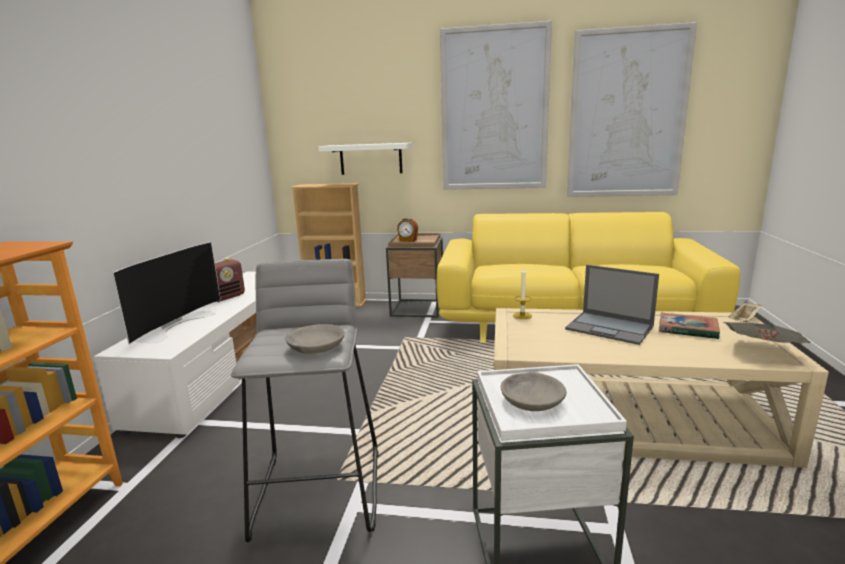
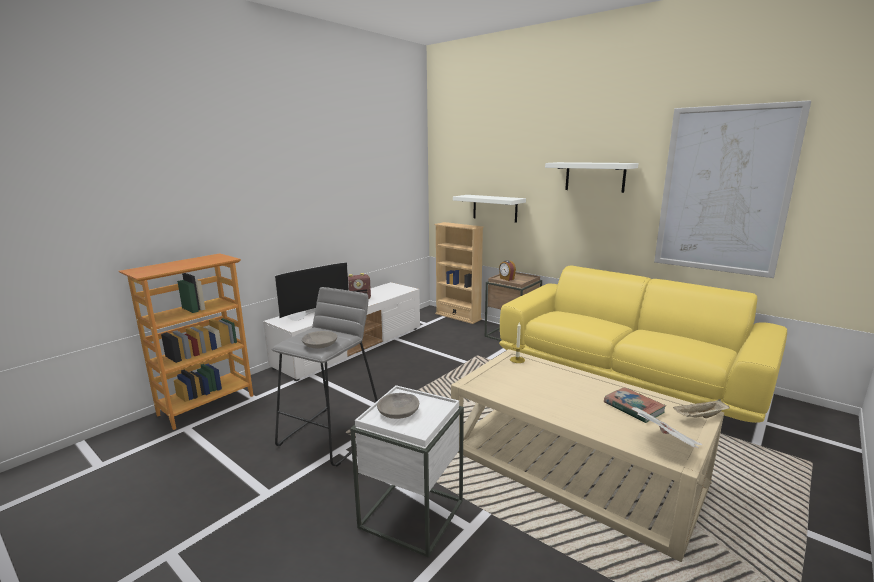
camera: 30 degrees right, 0 degrees up
picture [440,21,552,190] -> white shelf [545,162,639,193]
laptop [565,265,659,345] -> none

